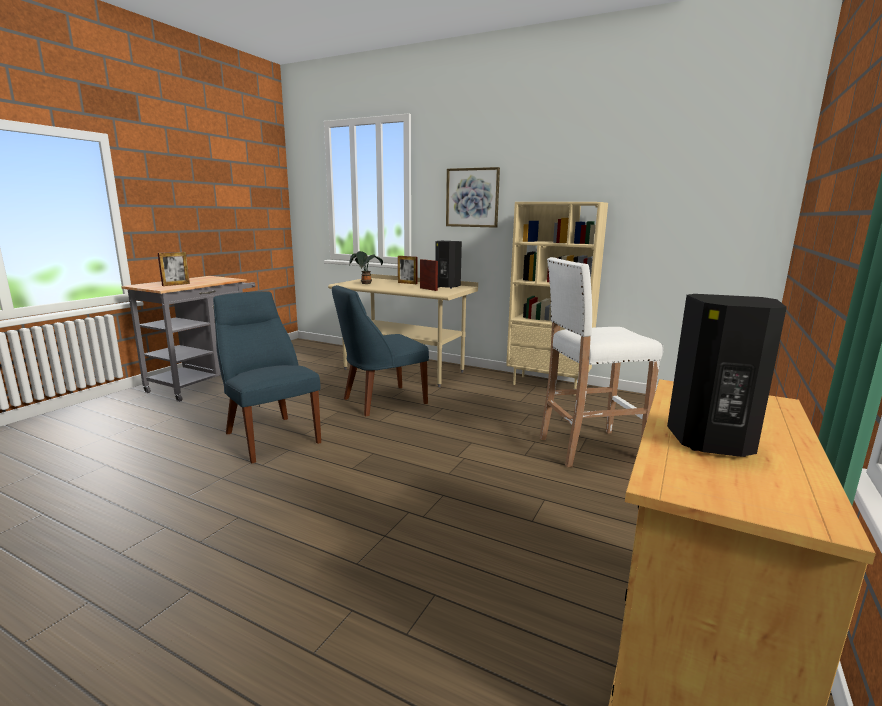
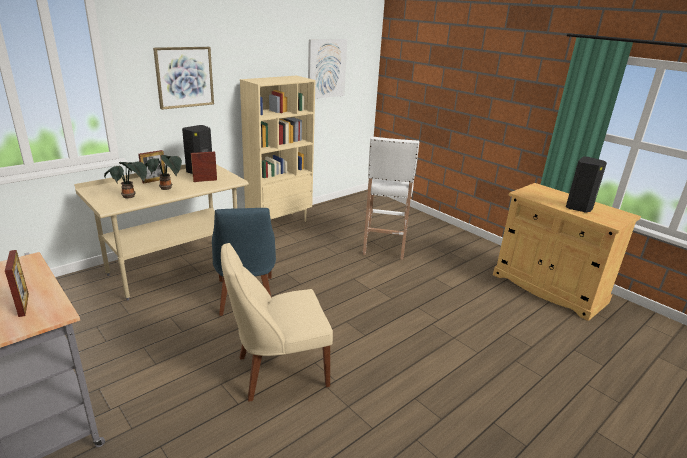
camera: 70 degrees left, 10 degrees up
blue chair [213,291,321,463] -> beige chair [221,243,333,402]
none -> potted plant [145,155,182,190]
none -> picture [308,39,347,99]

